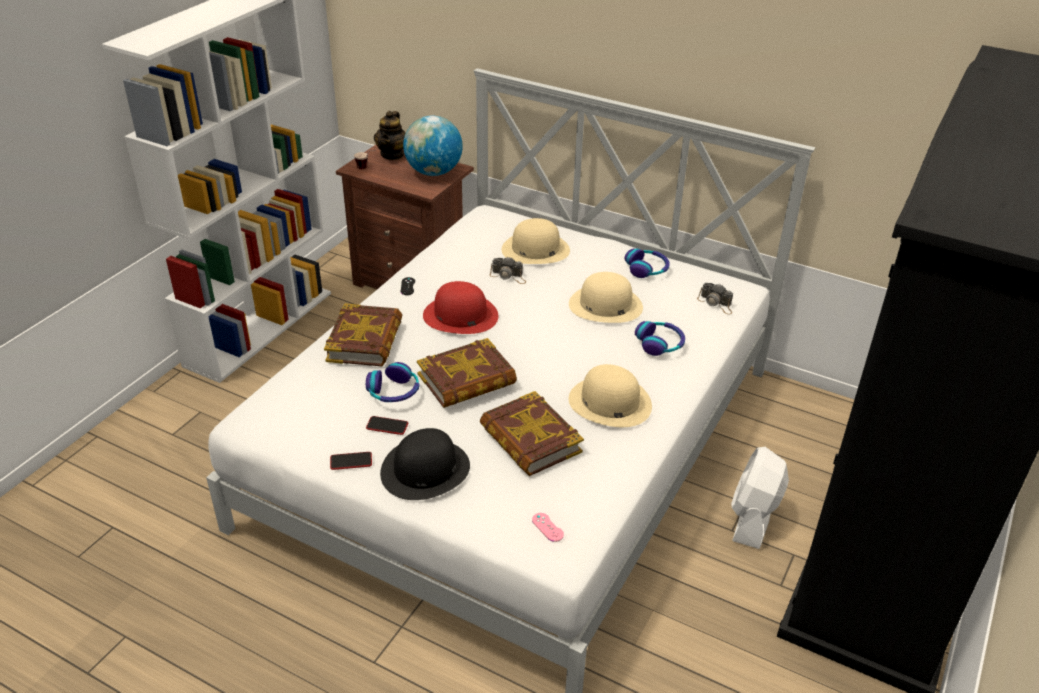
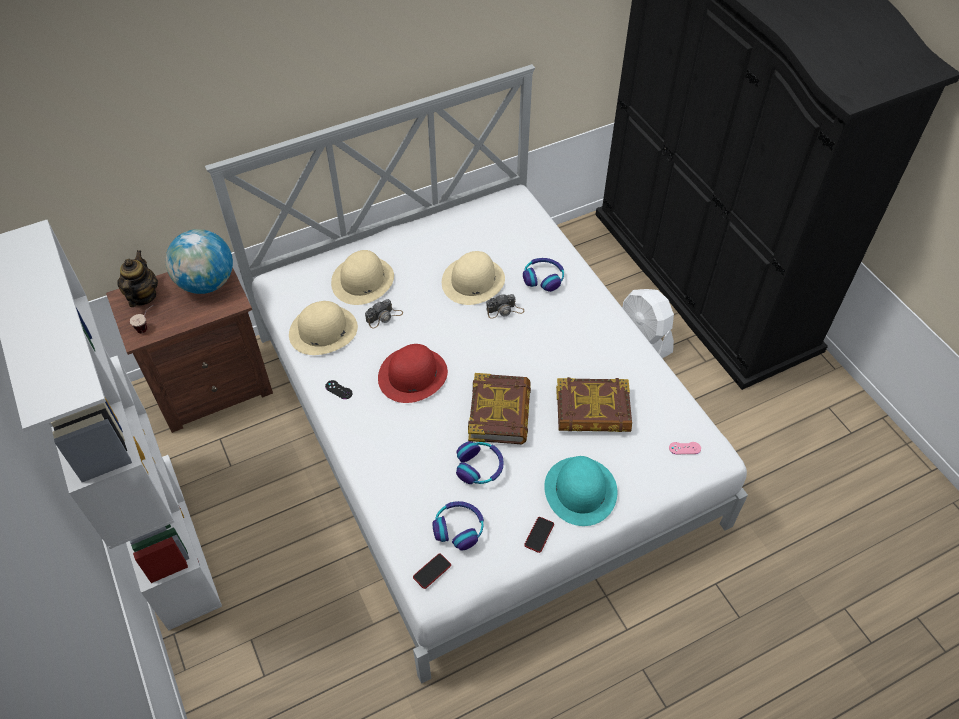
camera: 55 degrees left, 15 degrees up
book [324,303,402,367] -> none
phone [366,416,408,435] -> phone moved to [413,554,451,589]
teapot [374,111,406,160] -> teapot turned 135 degrees counterclockwise [117,250,158,307]
black hat [380,428,470,500] -> turquoise hat [544,456,617,526]
beige hat [568,364,652,427] -> beige hat moved to [289,301,358,355]
headphones [625,249,670,278] -> headphones moved to [432,501,484,550]
camera [697,283,733,314] -> camera moved to [486,294,524,318]

